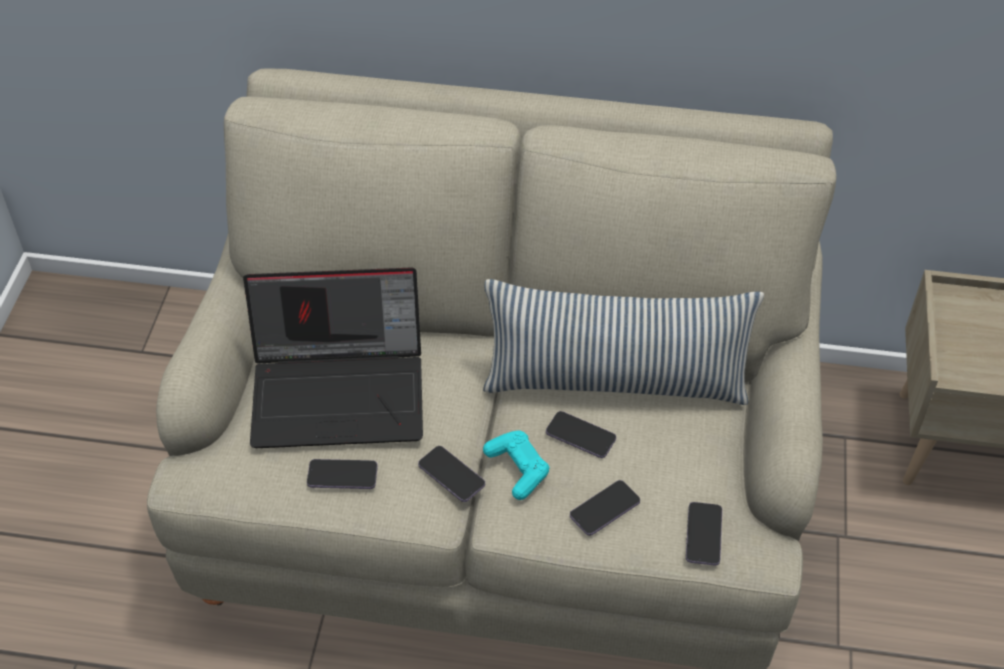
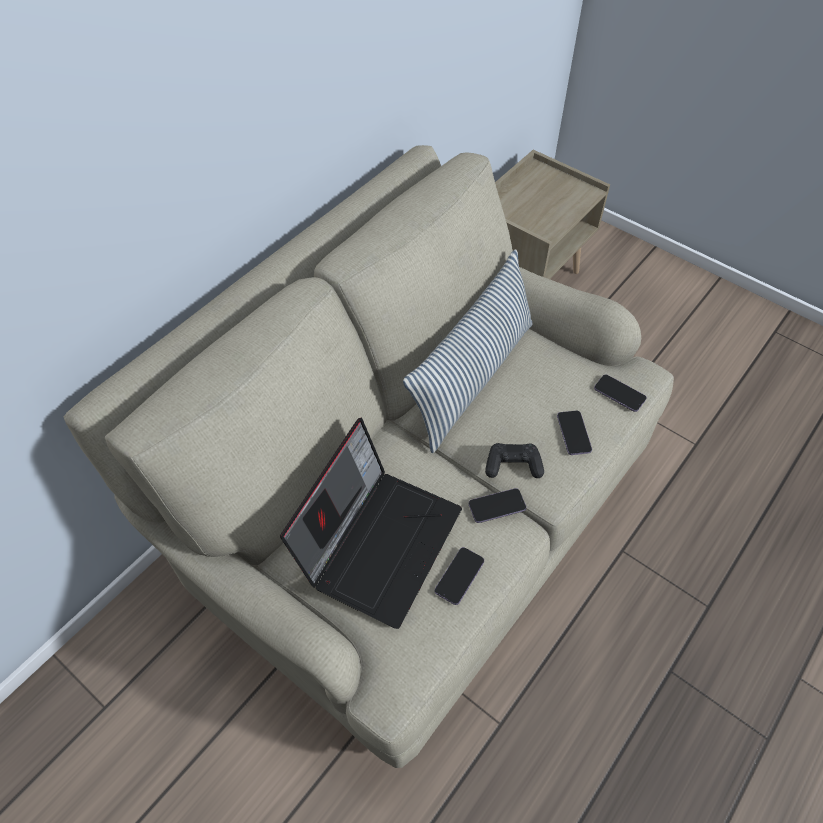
camera: 60 degrees left, 5 degrees up
turquoise game controller [483,430,549,500] -> black game controller [485,443,544,478]
phone [546,411,616,458] -> none

